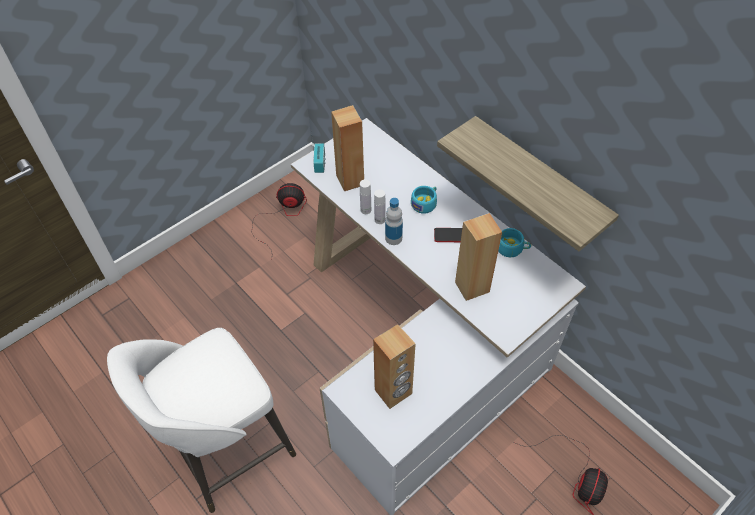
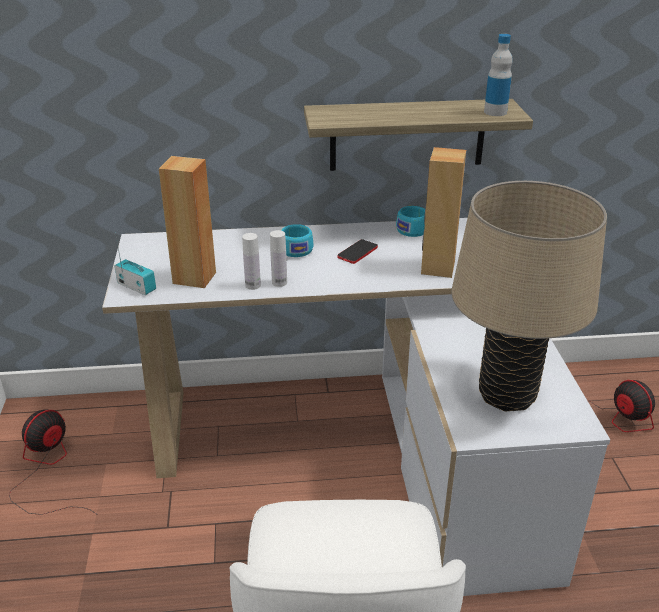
camera: 55 degrees left, 20 degrees down
brown speaker [373,324,416,409] -> beige table lamp [452,181,607,411]
bottle [385,198,403,245] -> bottle moved to [484,34,513,116]

